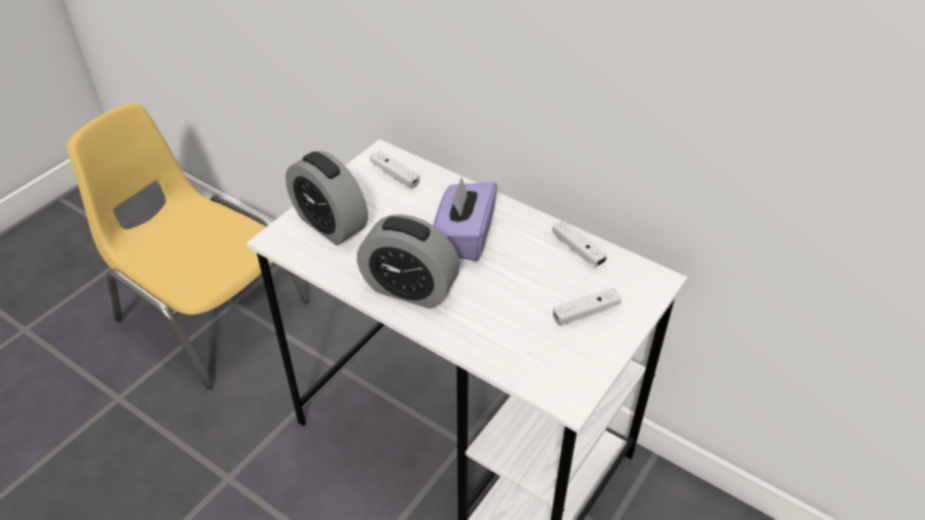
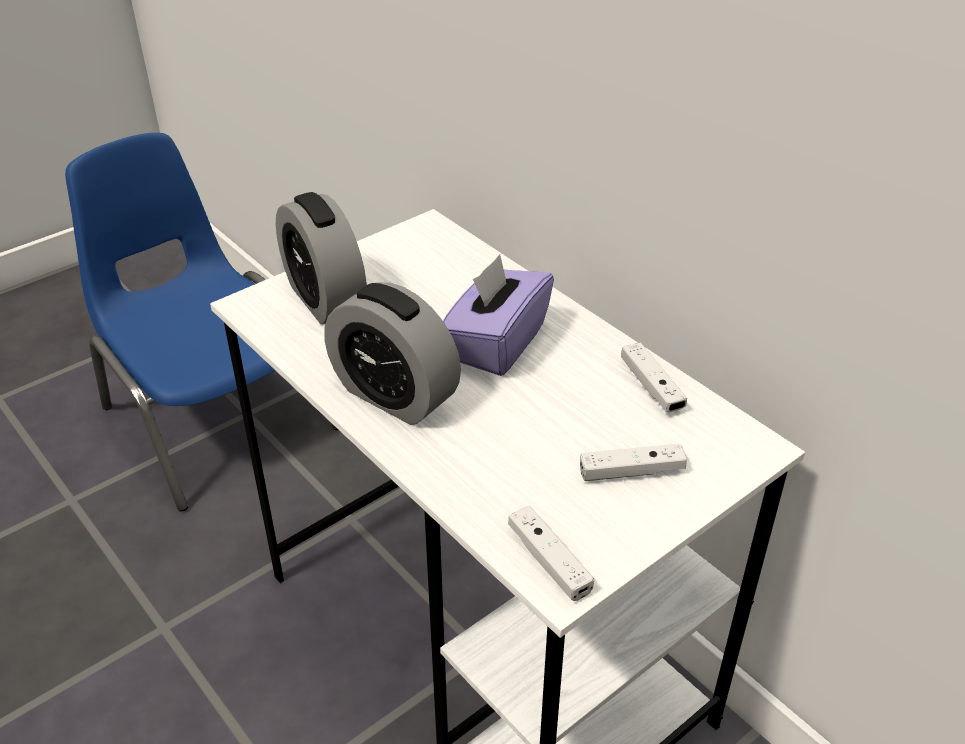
camera: 15 degrees right, 5 degrees down
yellow chair [67,103,310,389] -> blue chair [65,133,338,511]
white game controller [370,151,420,189] -> white game controller moved to [508,506,594,601]

